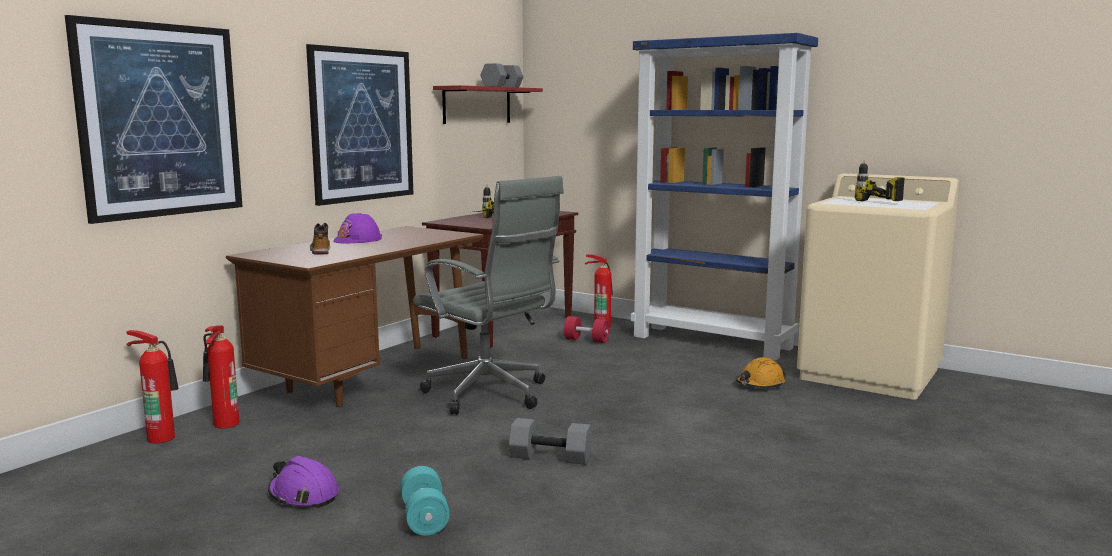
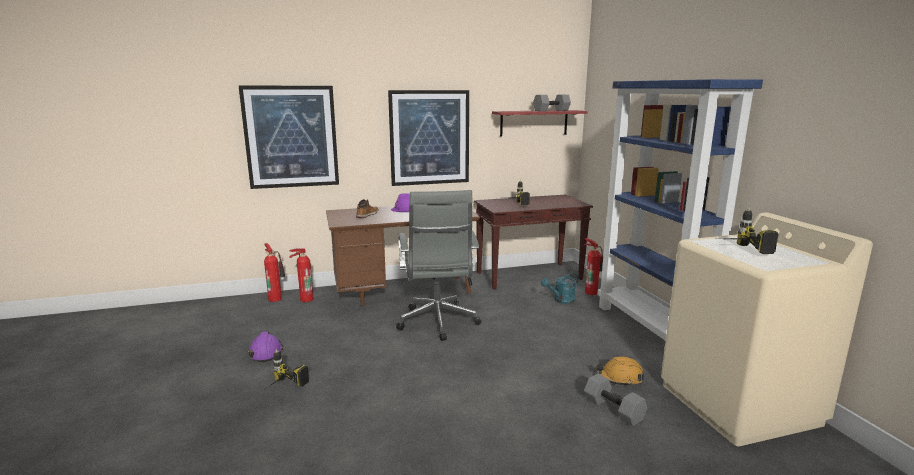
camera: 40 degrees right, 5 degrees up
turquoise dumbbell [400,466,450,536] -> power drill [267,349,309,388]
grey dumbbell [509,418,592,465] -> grey dumbbell moved to [584,374,647,426]
red dumbbell [564,316,609,343] -> turquoise watering can [541,272,579,304]

